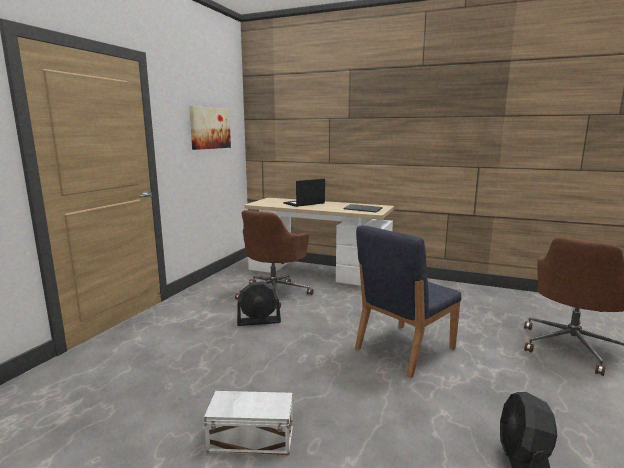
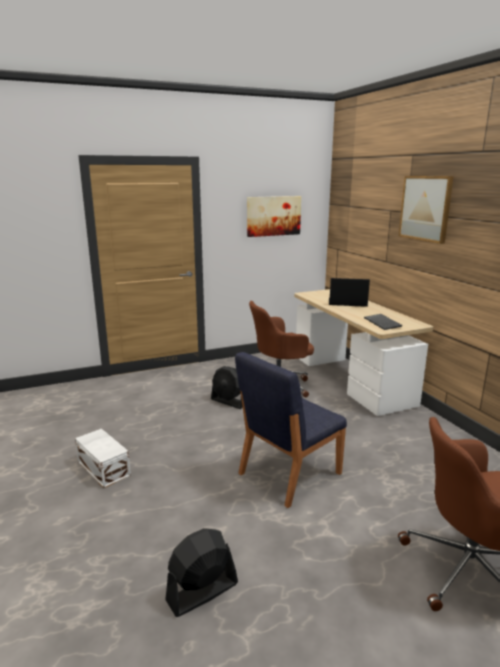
camera: 45 degrees right, 5 degrees up
blue chair [355,225,461,378] -> blue chair turned 45 degrees counterclockwise [235,352,347,508]
none -> picture [399,176,454,244]

